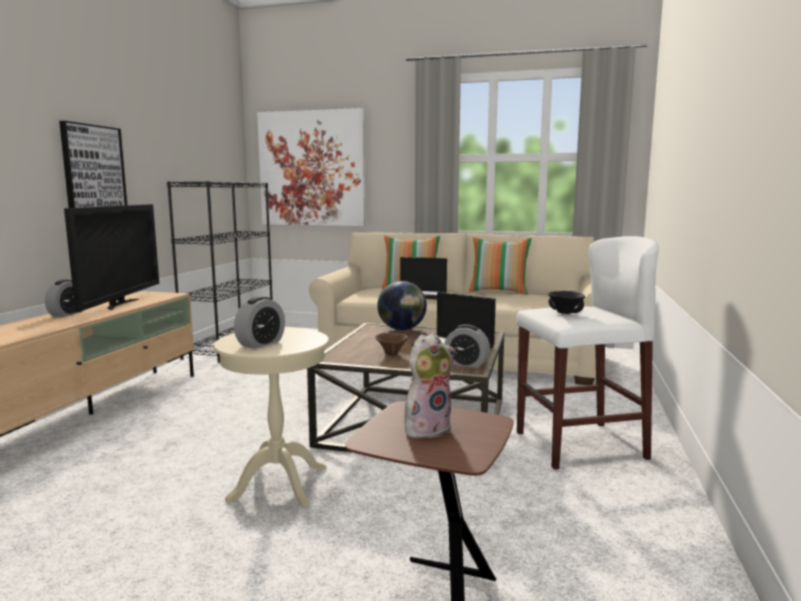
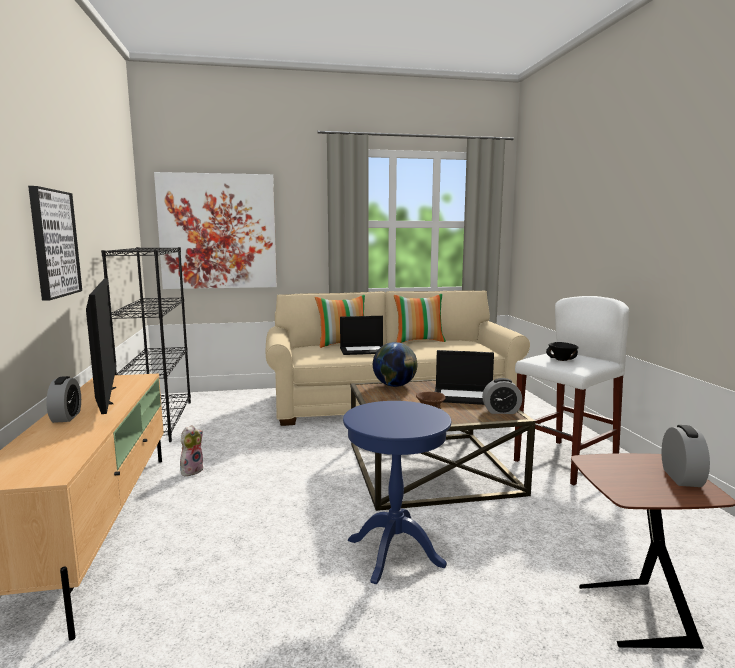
camera: 25 degrees left, 0 degrees up
beige side table [214,328,329,508] -> blue side table [343,401,451,584]
alarm clock [234,296,285,349] -> alarm clock moved to [661,425,710,487]
plush toy [405,333,455,438] -> plush toy moved to [180,425,203,476]

